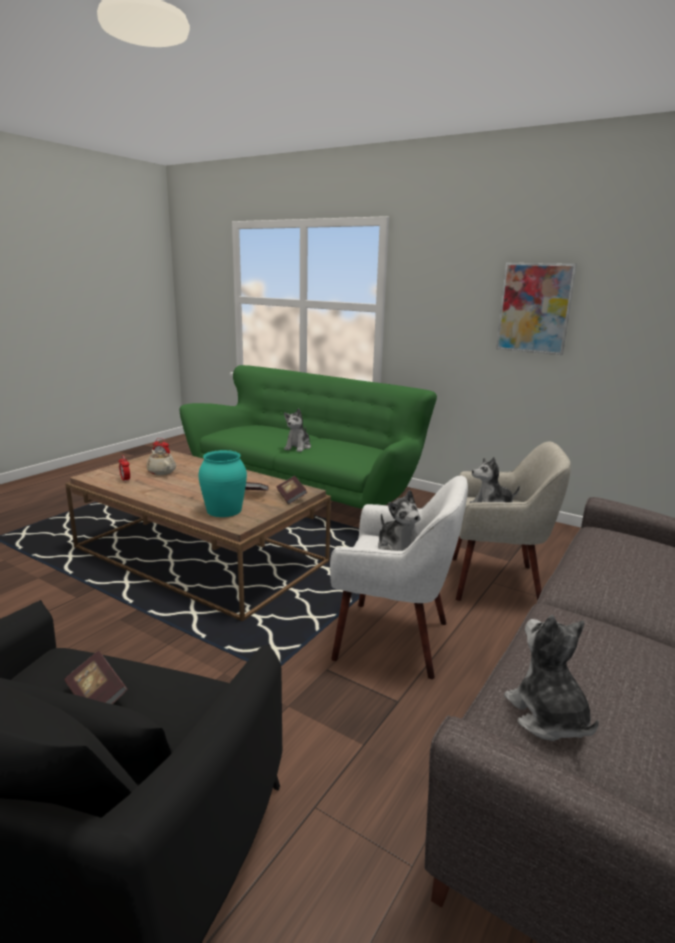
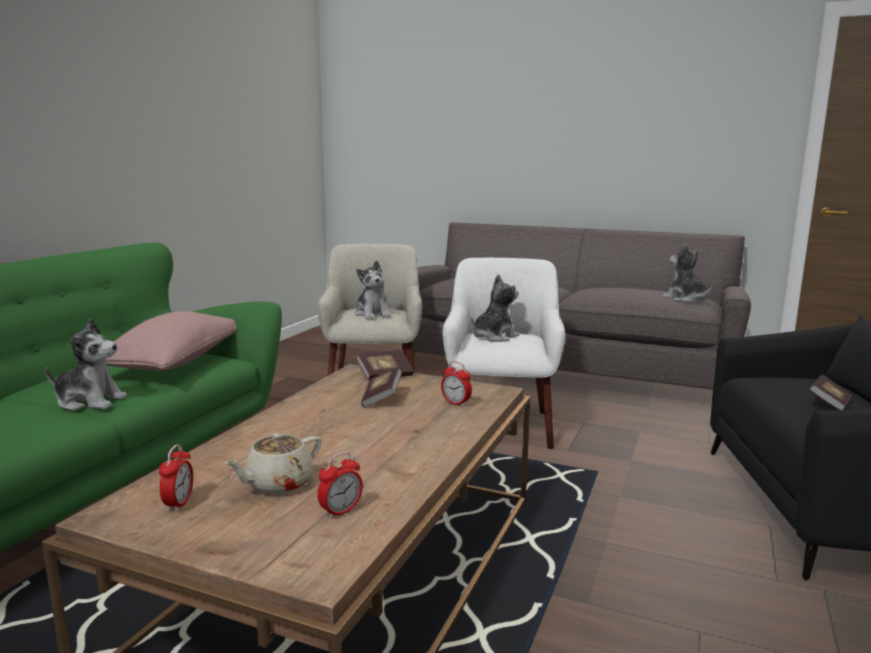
camera: 100 degrees left, 5 degrees down
turquoise vase [198,450,247,517] -> alarm clock [441,361,472,407]
picture [496,263,577,355] -> none
plush toy [504,615,599,741] -> plush toy turned 90 degrees clockwise [663,244,713,303]
none -> pink pillow [106,311,237,371]

